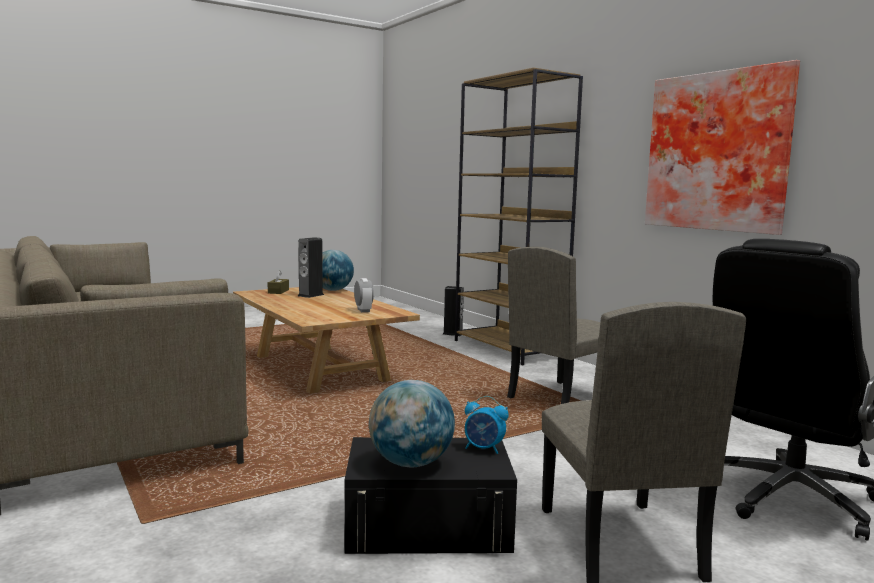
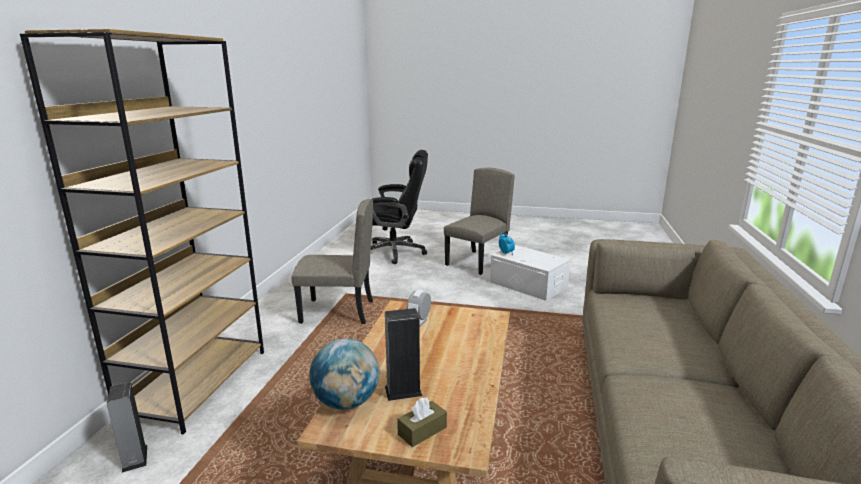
camera: 135 degrees left, 10 degrees up
black storage box [344,437,517,554] -> white storage box [490,245,570,301]
globe [369,380,455,467] -> none
picture [645,60,800,235] -> none

